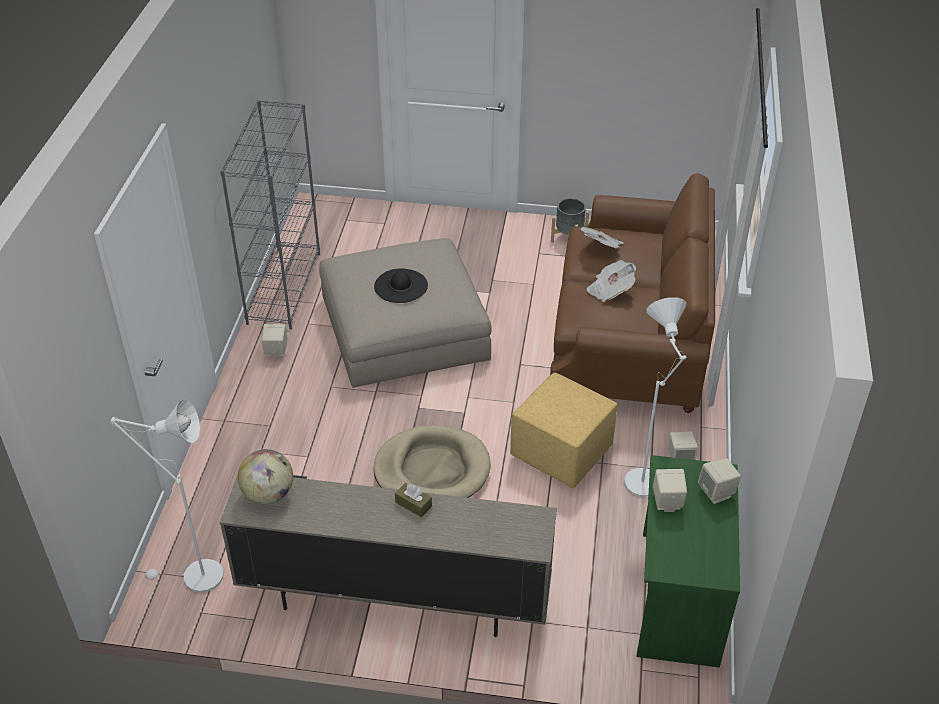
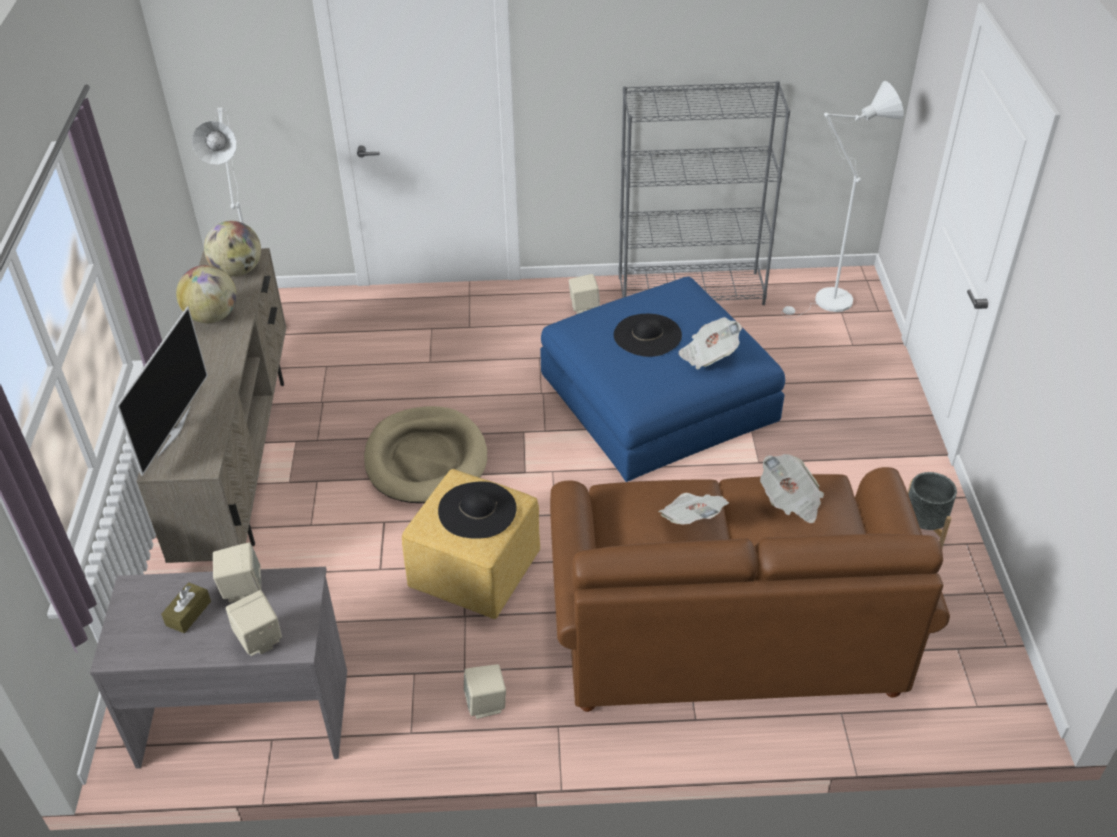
camera: 80 degrees right, 0 degrees up
beige ottoman [319,238,492,388] -> blue ottoman [540,276,785,482]
brown tissue box [395,482,432,517] -> brown tissue box moved to [161,582,211,633]
white floor lamp [624,297,687,503] -> white floor lamp moved to [781,81,904,318]
green desk [637,455,740,668] -> grey desk [90,567,347,769]
none -> television [116,306,208,476]
none -> globe [176,265,237,323]
none -> black hat [438,481,517,539]
none -> newspaper [679,317,742,369]

